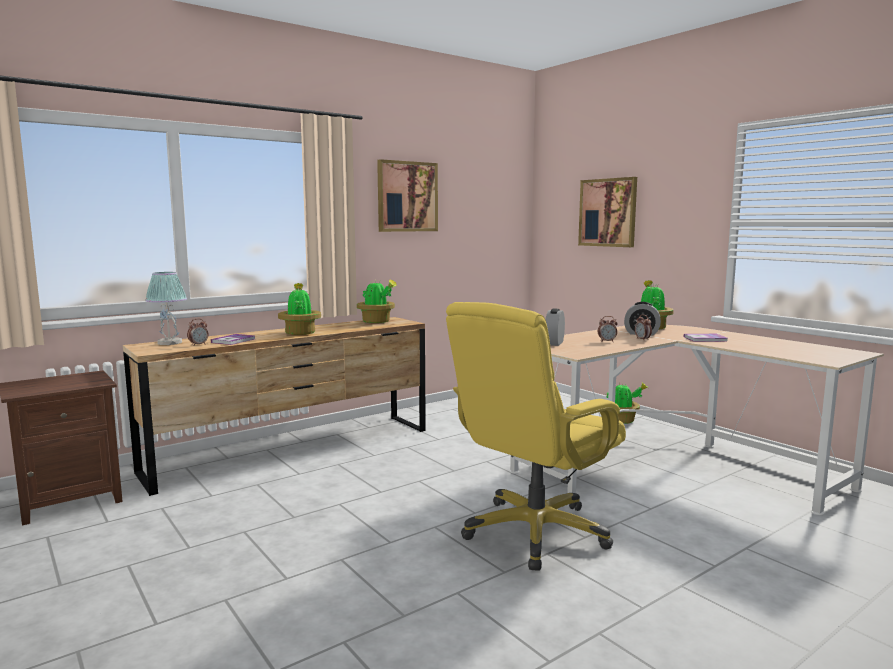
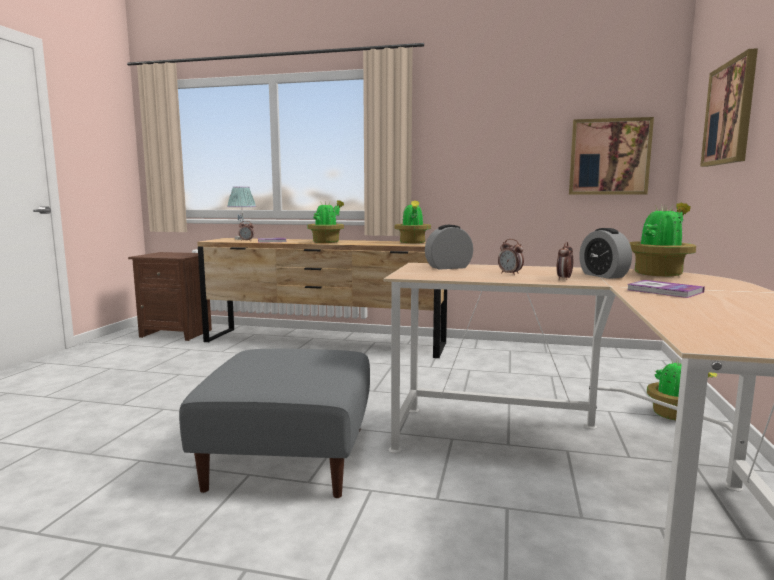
camera: 50 degrees right, 0 degrees up
picture [377,159,438,232] -> picture moved to [569,117,654,195]
yellow office chair [446,302,626,571] -> grey ottoman [179,349,370,498]

